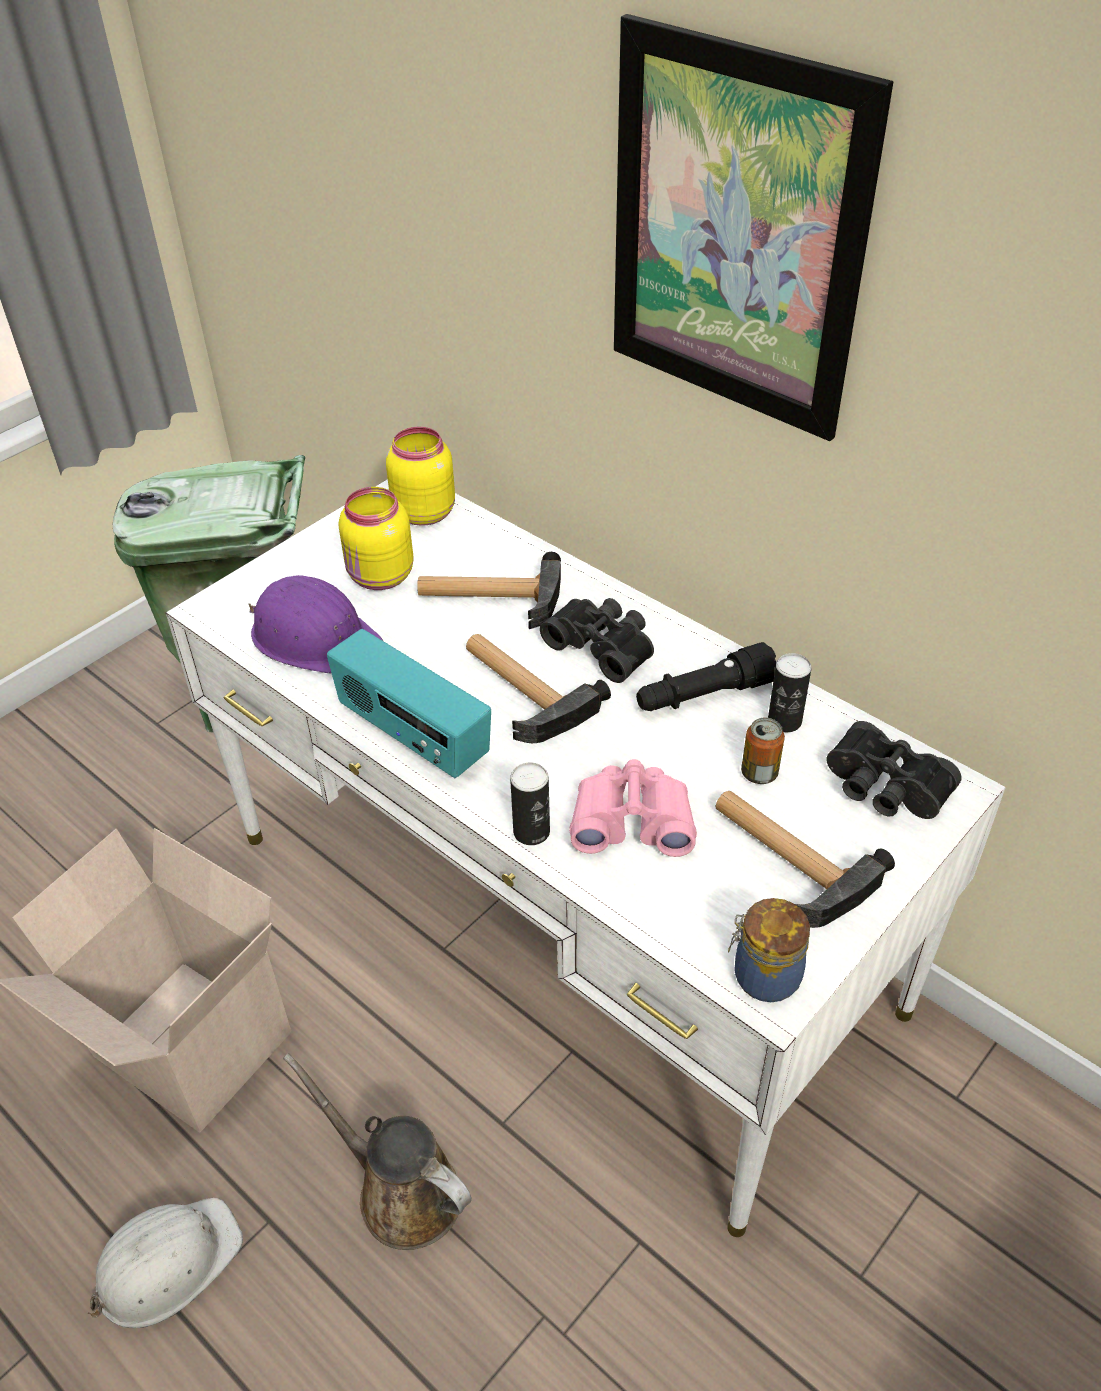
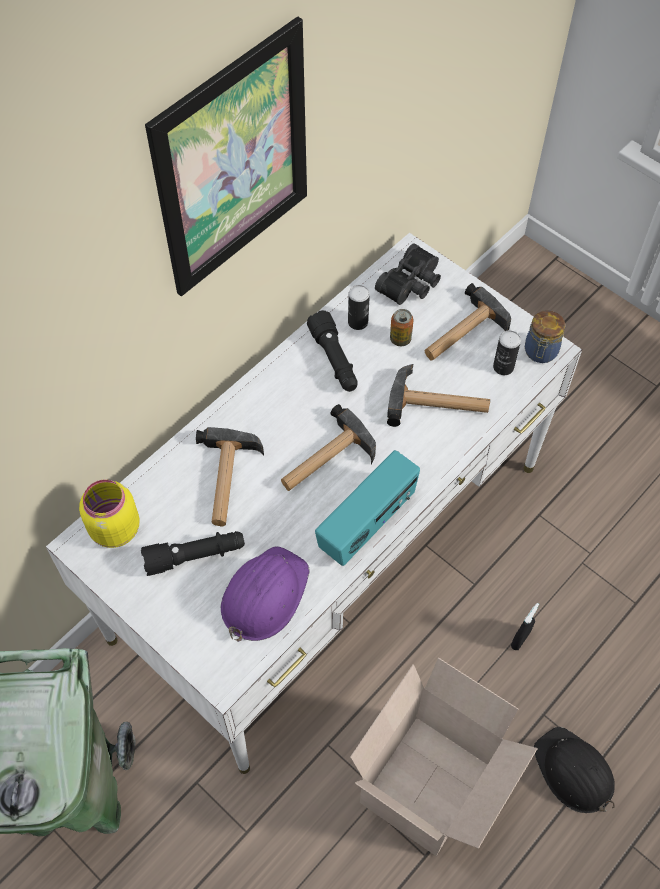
camera: 90 degrees left, 15 degrees up
white hard hat [87,1198,243,1328] -> black hard hat [534,727,615,813]
brown watering can [283,1053,472,1250] -> black spray bottle [511,603,539,650]
yellow jar [338,487,414,590] -> black flashlight [141,531,245,576]
can [510,762,550,845] -> can moved to [493,330,521,375]
black binoculars [540,598,654,683] -> none
pink binoculars [569,759,697,857] -> hammer [387,364,490,427]

